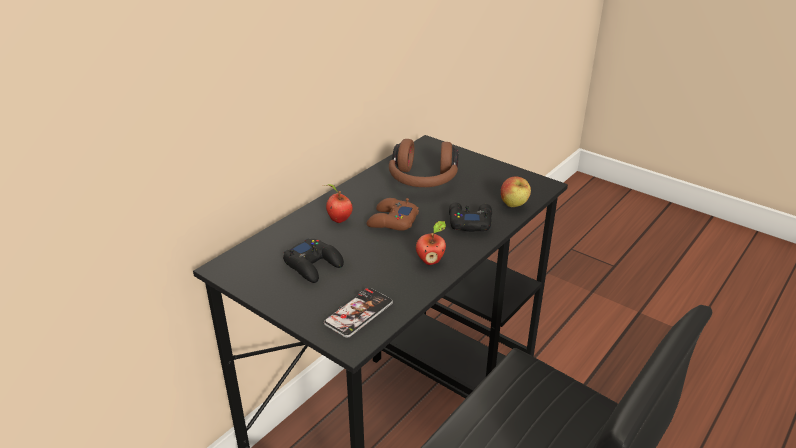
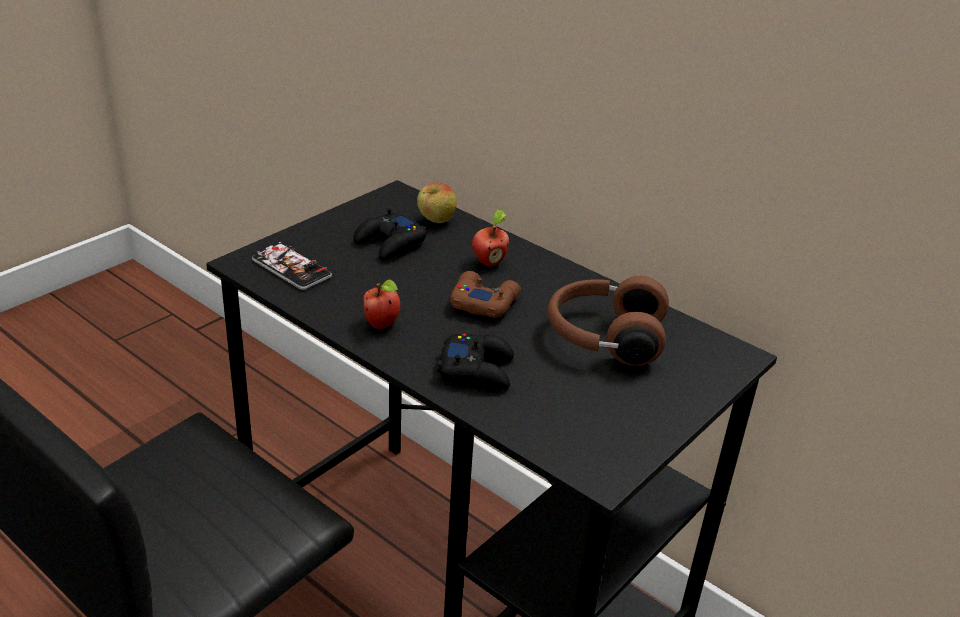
camera: 90 degrees right, 0 degrees up
apple [501,177,531,207] -> apple moved to [417,183,457,223]

